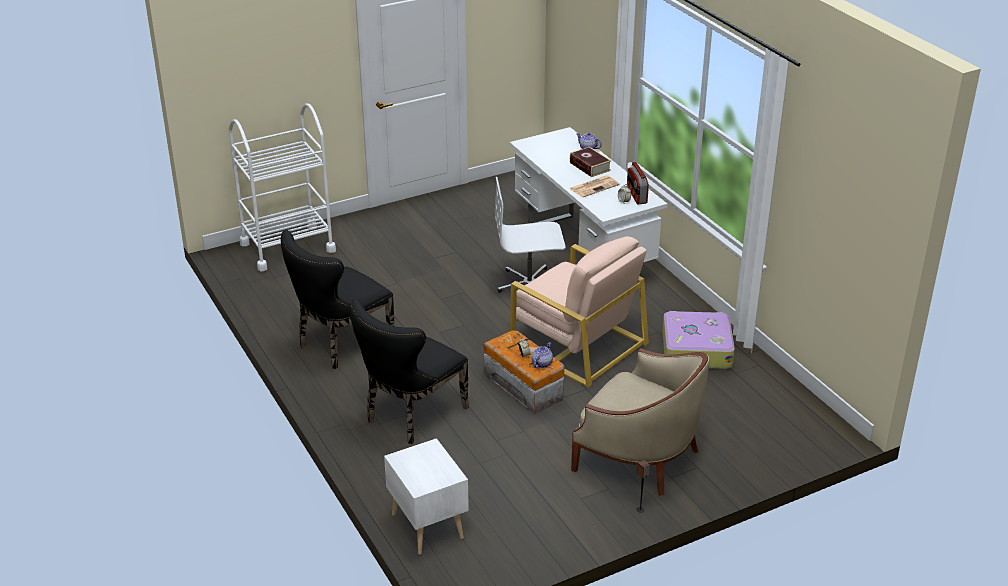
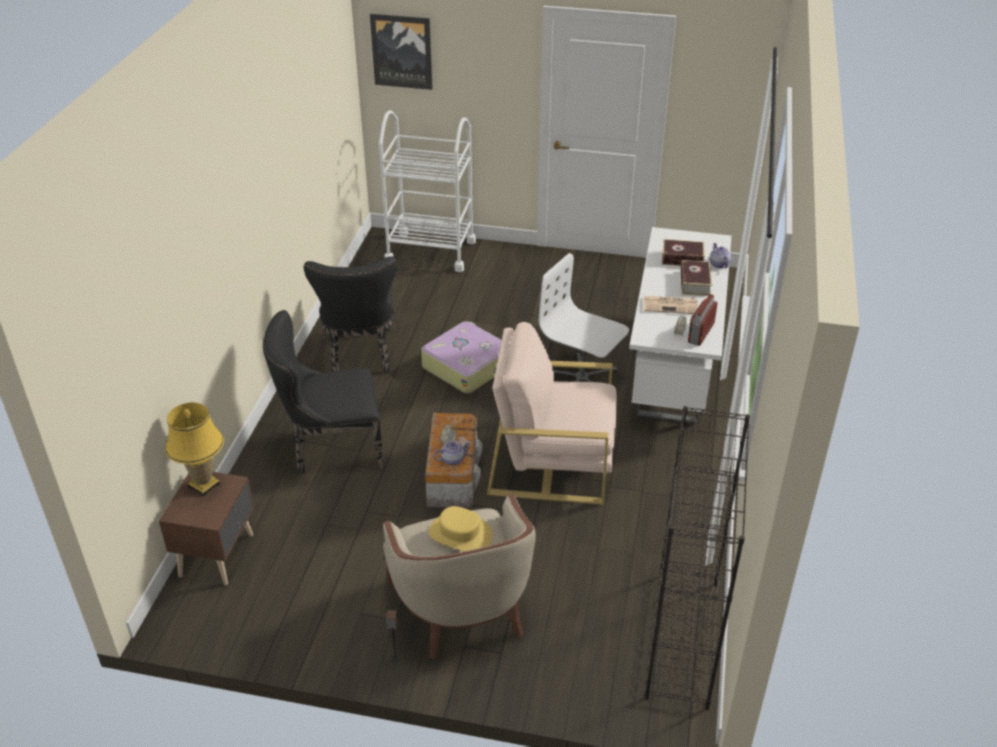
camera: 40 degrees right, 5 degrees up
black chair [281,230,394,369] -> black chair turned 90 degrees counterclockwise [304,256,398,374]
white nightstand [384,438,469,555] -> brown nightstand [159,472,254,585]
beige armchair [510,236,649,387] -> beige armchair turned 105 degrees clockwise [487,322,617,505]
suitcase [662,311,735,369] -> suitcase moved to [421,321,502,393]
none -> yellow table lamp [165,403,224,497]
none -> picture [370,14,433,90]
none -> yellow hat [429,506,493,551]
none -> black bookcase [645,406,750,710]
none -> book [662,239,705,266]

